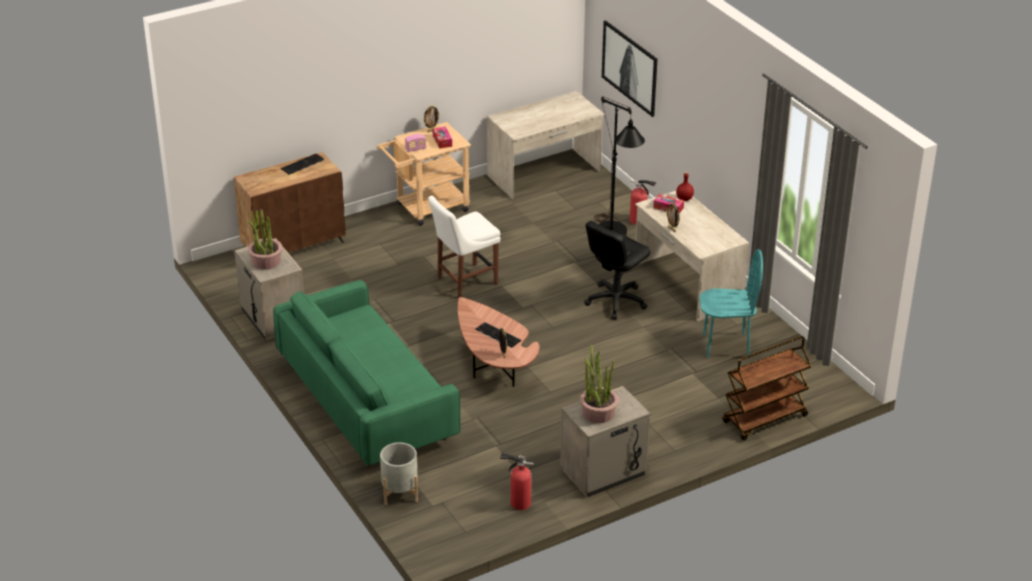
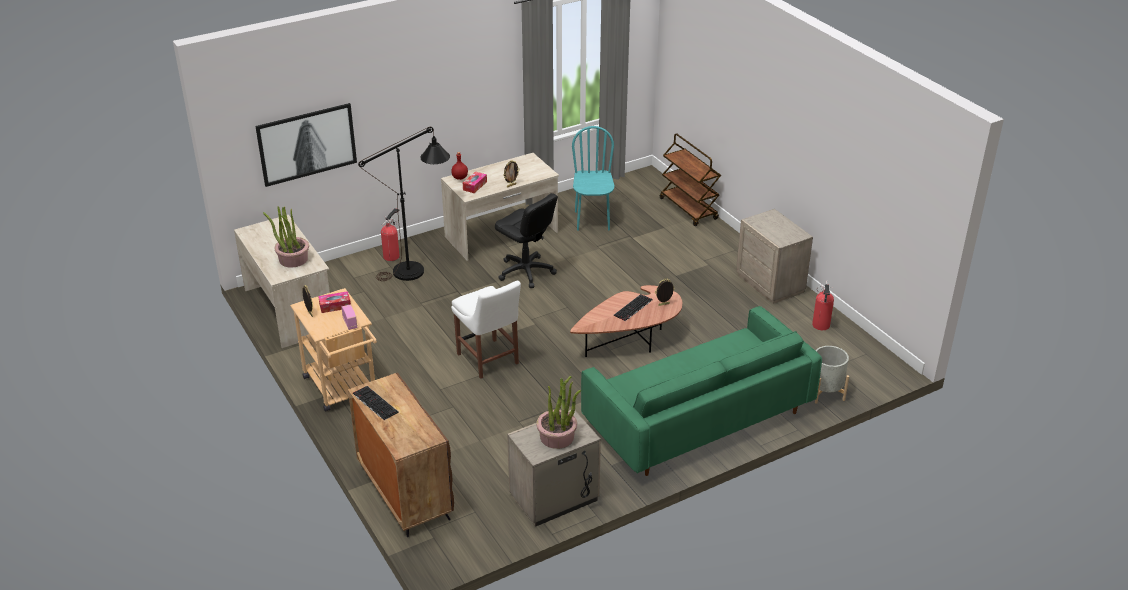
camera: 90 degrees left, 0 degrees up
potted plant [580,344,619,423] -> potted plant moved to [263,206,309,268]

